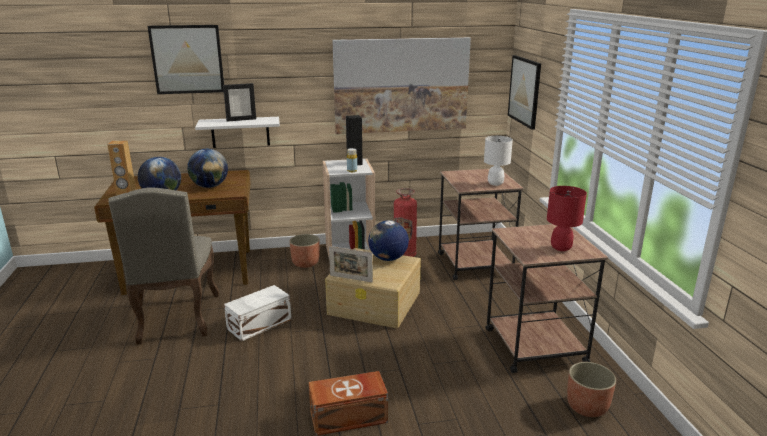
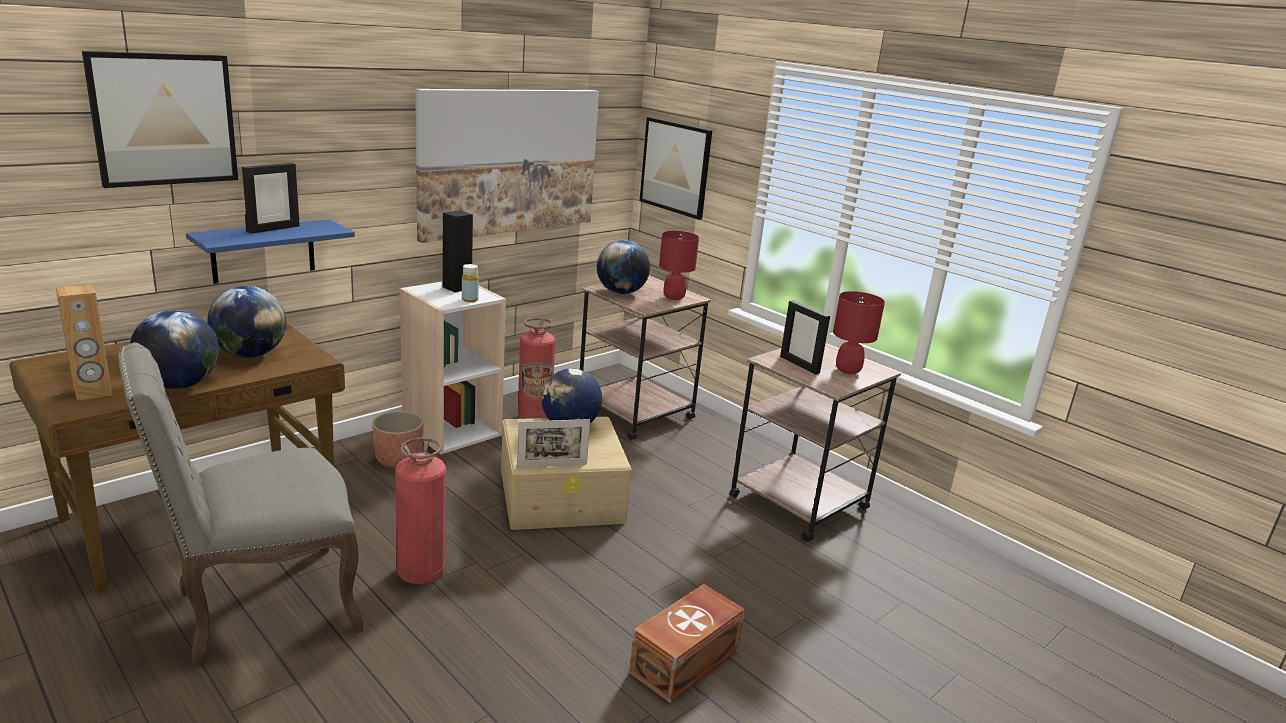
camera: 35 degrees left, 0 degrees up
grey chair [108,187,219,345] -> grey chair turned 105 degrees clockwise [118,342,363,666]
white shelf [195,117,280,148] -> blue shelf [186,219,355,284]
white storage box [224,285,291,341] -> fire extinguisher [395,438,446,584]
white table lamp [484,136,513,186] -> red table lamp [659,231,699,300]
planter [567,362,616,417] -> none
none -> globe [597,240,650,294]
none -> picture frame [780,300,830,374]

